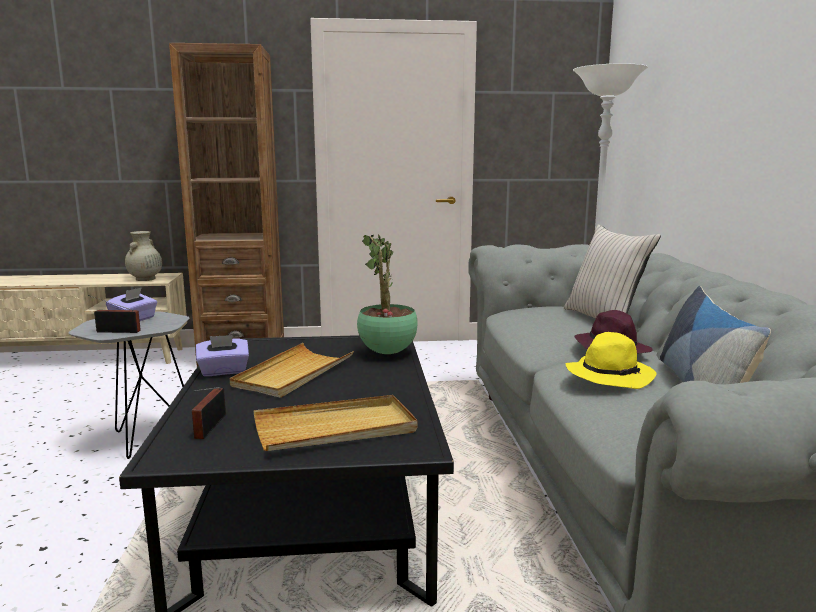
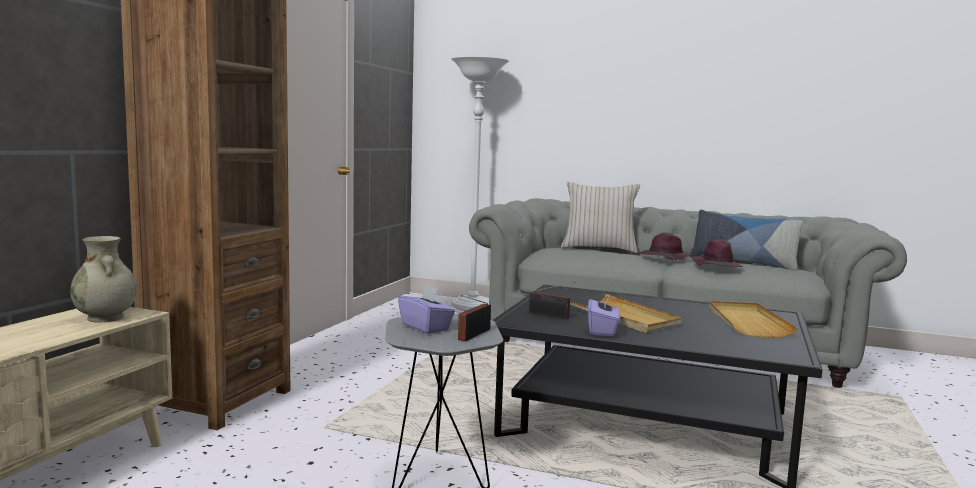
camera: 65 degrees left, 5 degrees down
radio [192,387,226,439] -> radio moved to [529,282,575,319]
potted plant [357,235,418,354] -> none
yellow hat [566,332,657,389] -> purple hat [692,239,743,267]

